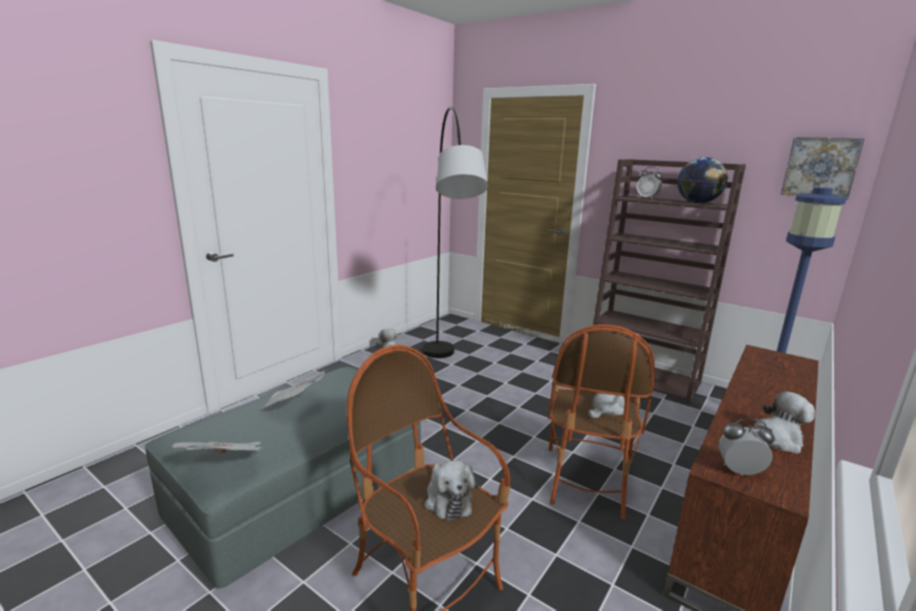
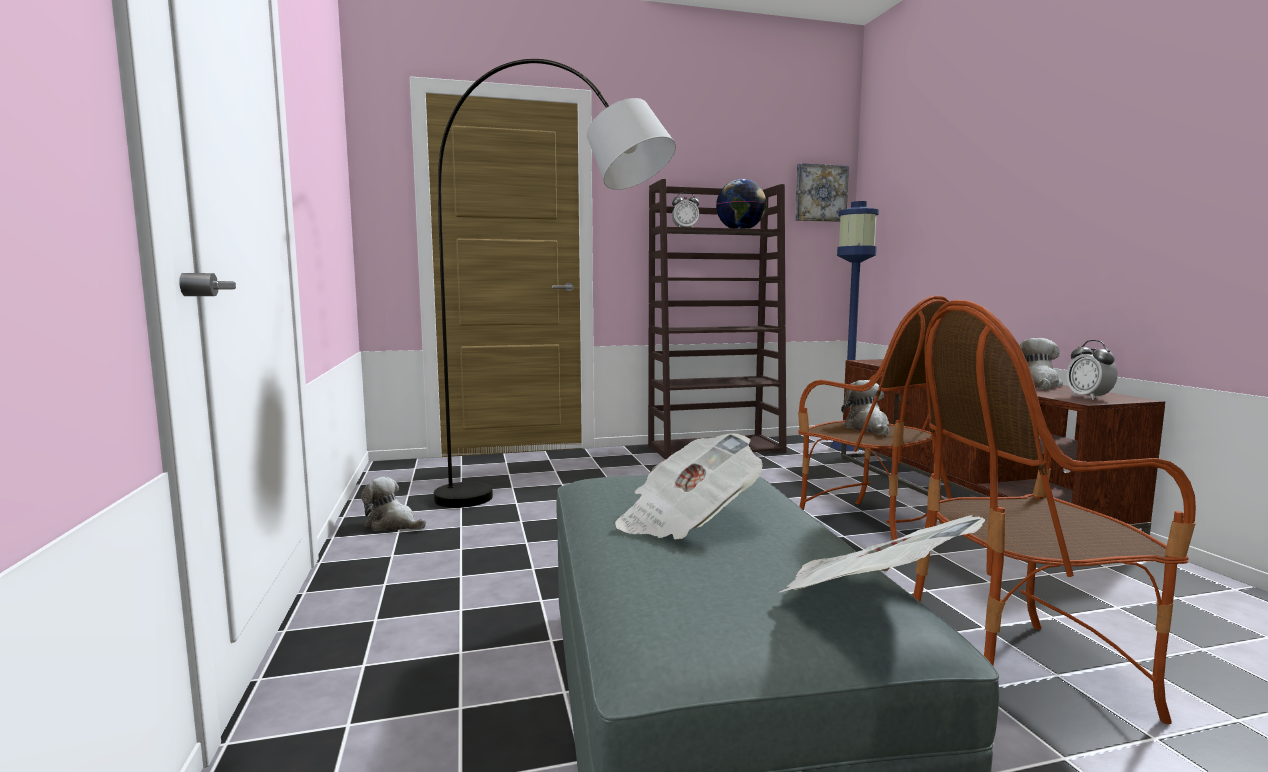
camera: 50 degrees left, 10 degrees down
plush toy [425,460,478,521] -> none
alarm clock [719,419,775,476] -> alarm clock turned 60 degrees counterclockwise [1066,340,1118,400]

